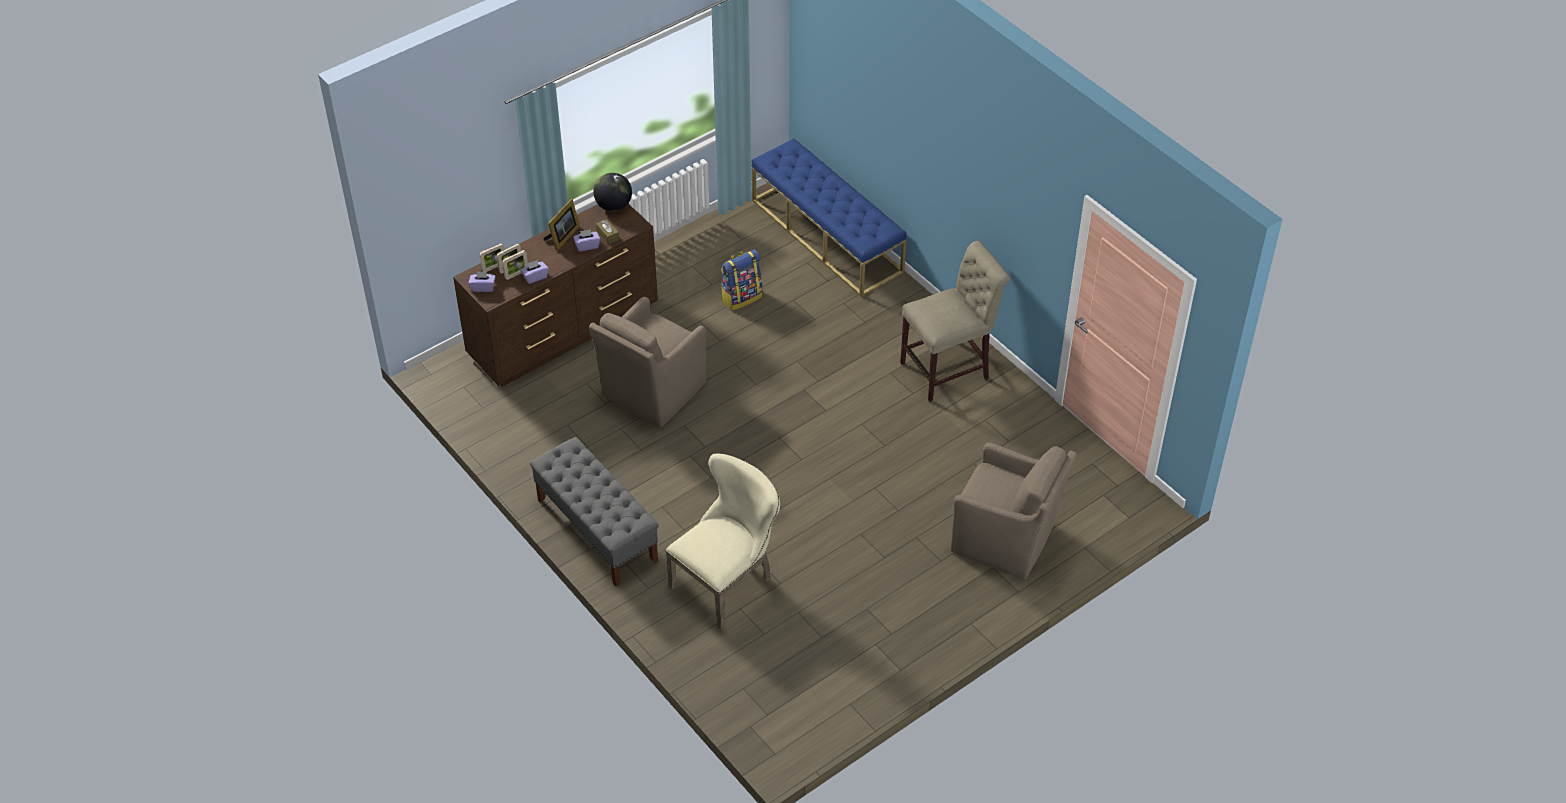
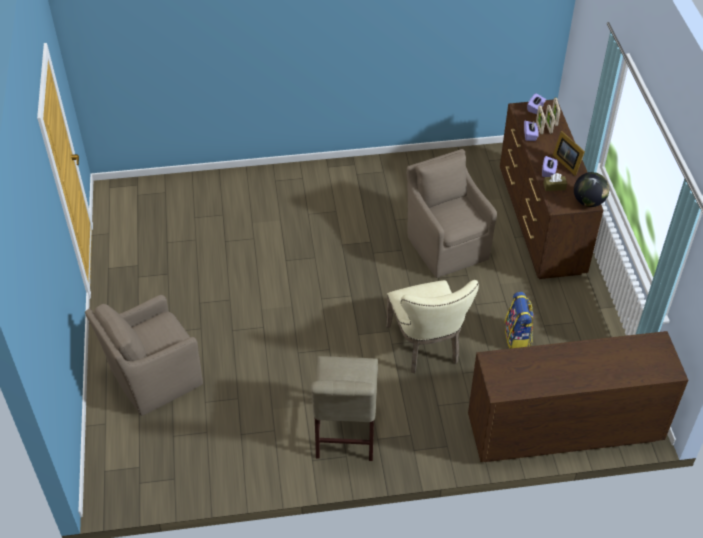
camera: 120 degrees right, 0 degrees up
grey bench [530,437,659,587] -> none
beige chair [666,453,780,630] -> beige chair moved to [386,280,479,373]
blue bench [752,138,906,297] -> brown dresser [468,331,688,462]

